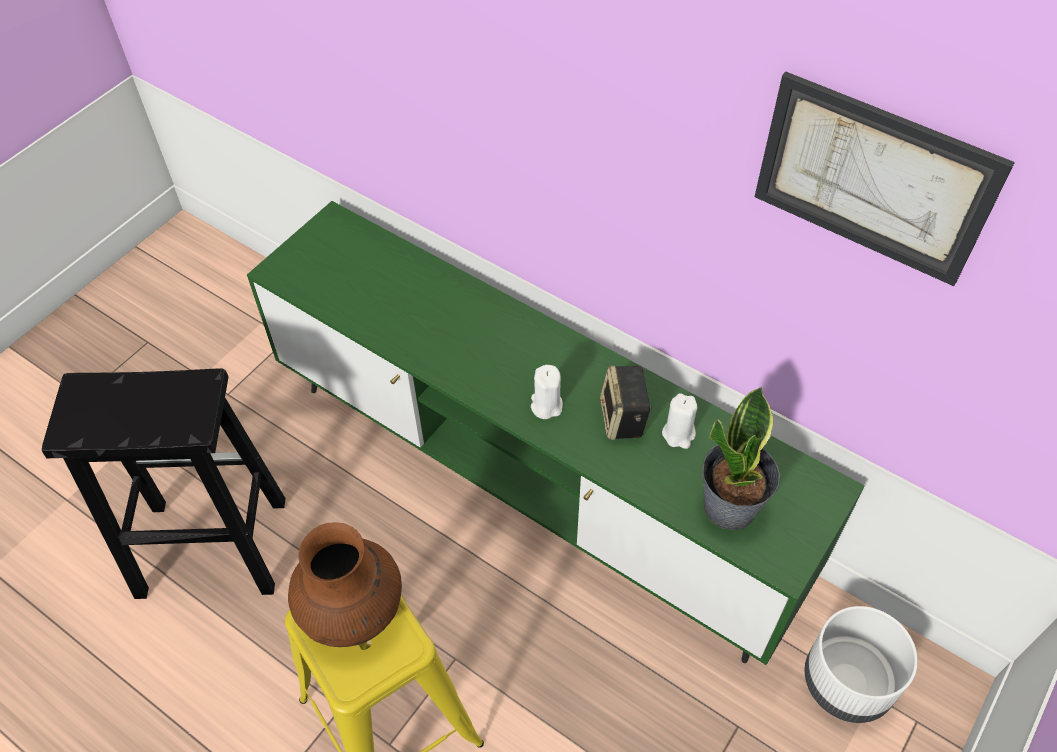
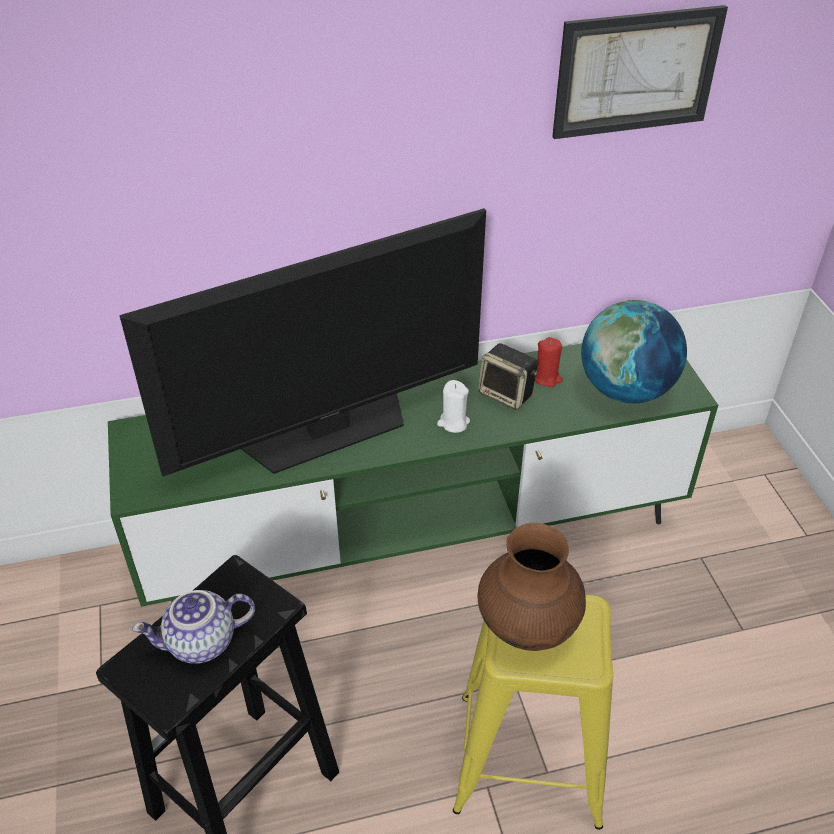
camera: 50 degrees left, 10 degrees down
white candle [662,393,697,449] -> red candle [535,337,563,387]
potted plant [702,387,780,530] -> globe [581,300,687,403]
white planter [805,606,918,723] -> none
none -> television [119,208,486,476]
none -> teapot [132,590,255,664]

